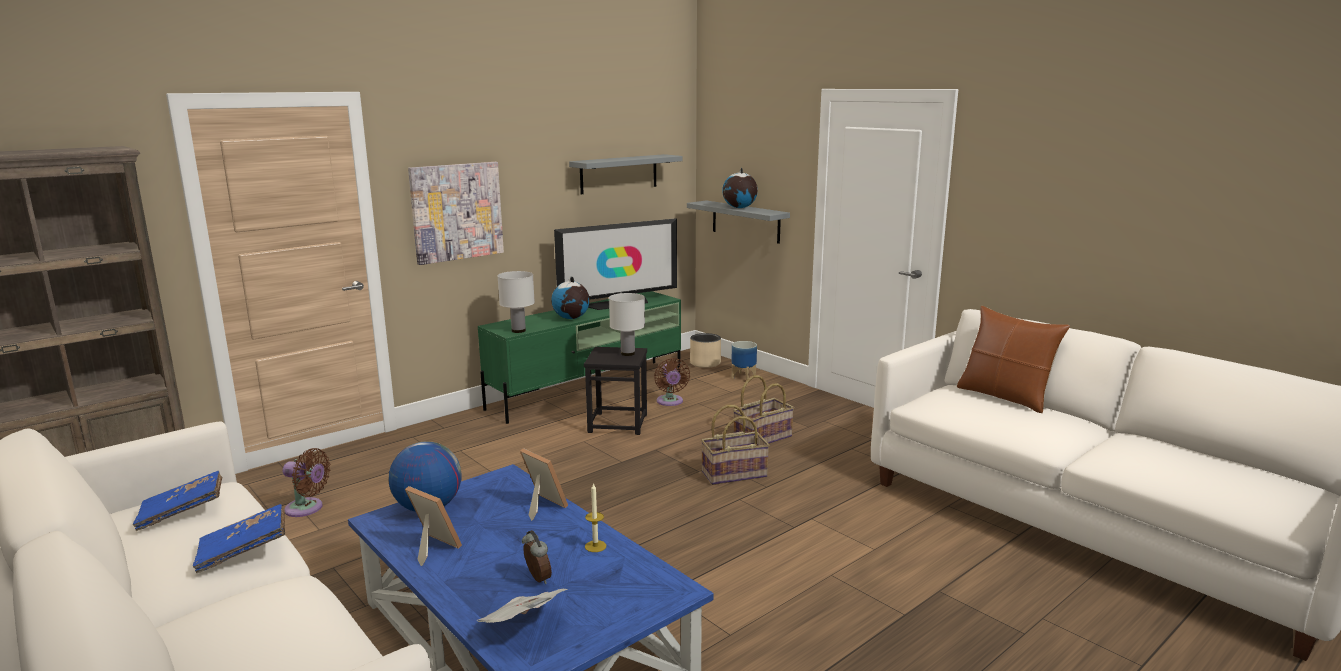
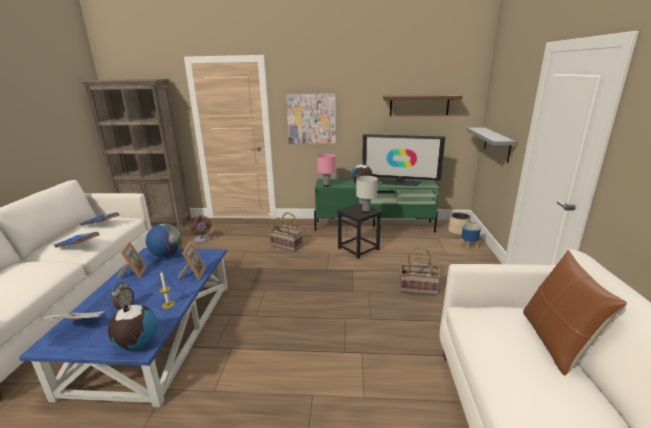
camera: 45 degrees right, 5 degrees up
white table lamp [497,271,535,333] -> pink table lamp [317,154,336,187]
grey shelf [569,154,683,194] -> brown shelf [383,95,462,116]
brown fan [654,358,690,406] -> none
basket [701,405,770,485] -> basket moved to [269,212,303,252]
globe [722,168,758,208] -> globe moved to [108,304,158,351]

